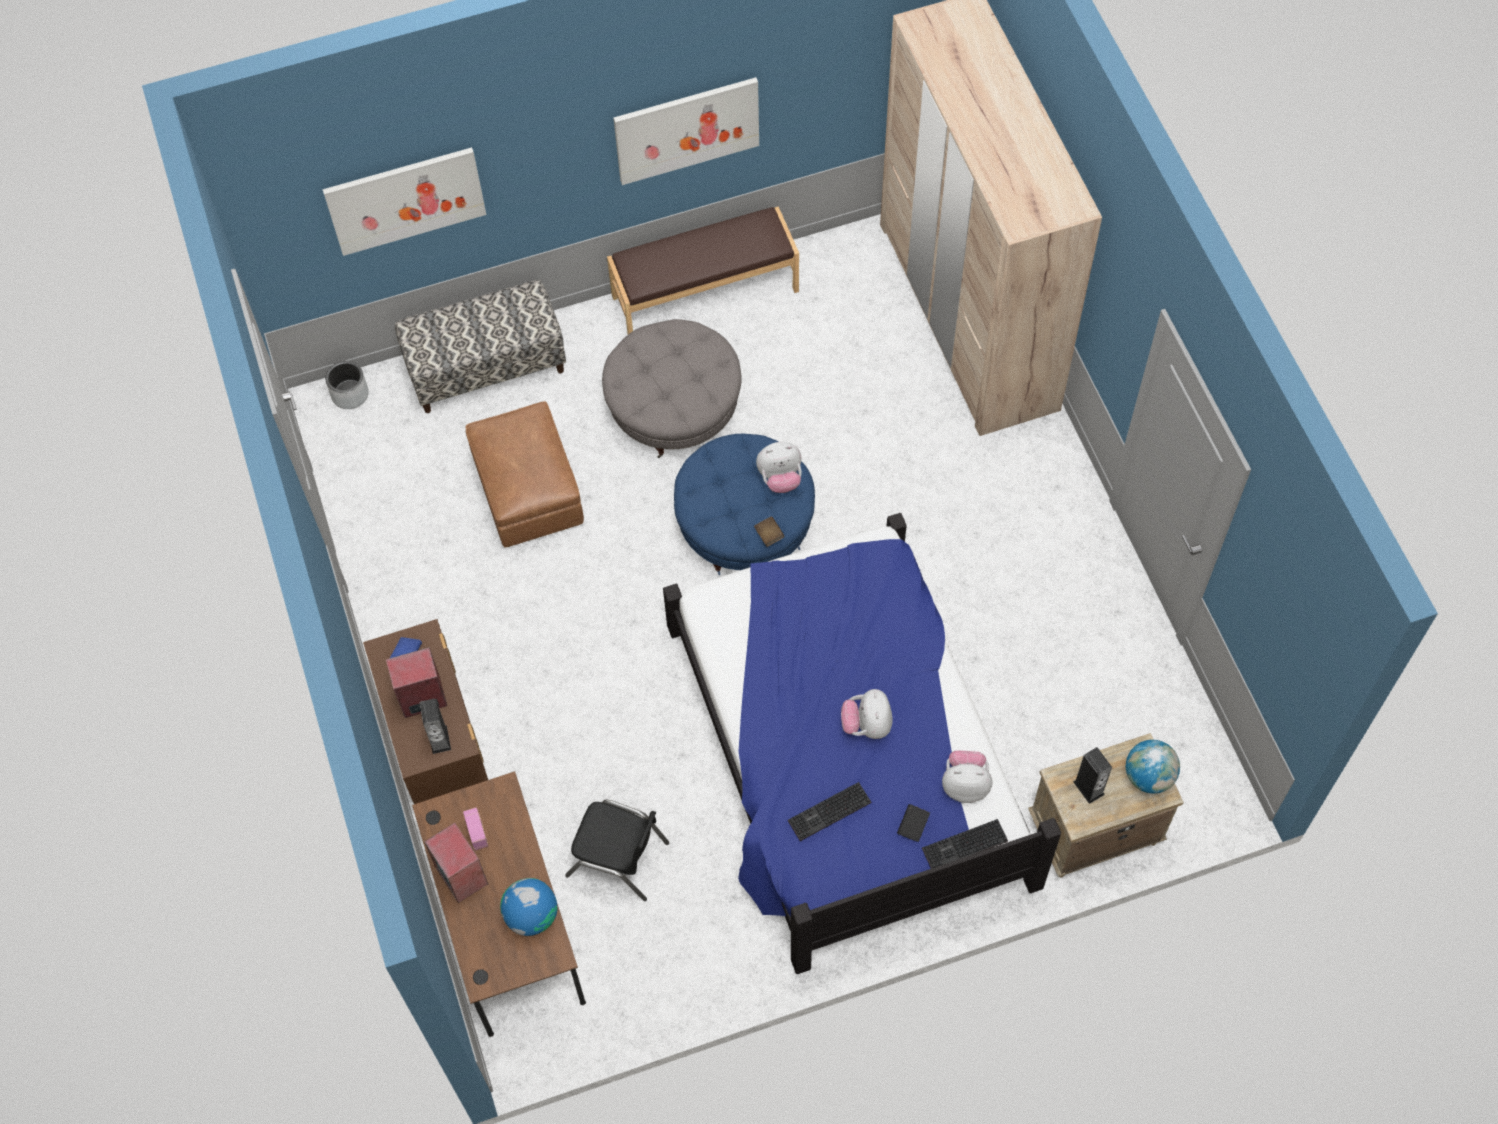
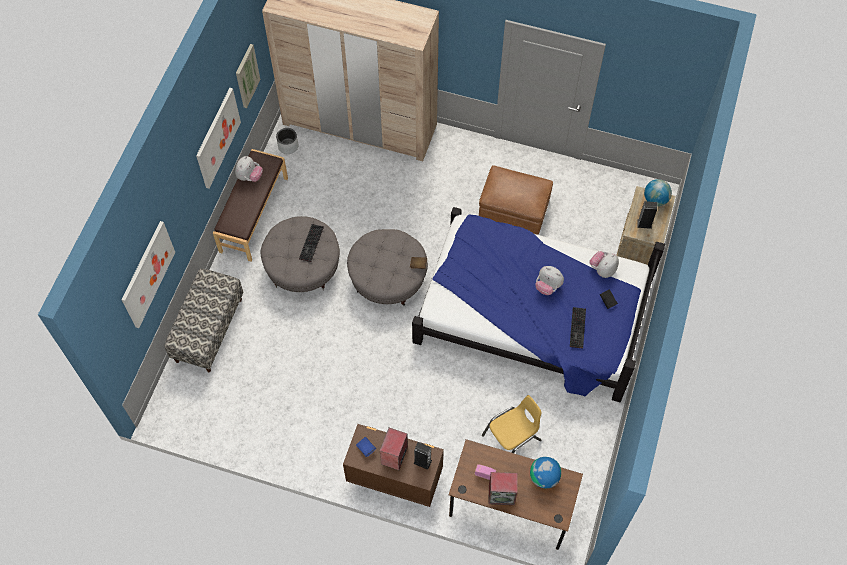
camera: 55 degrees left, 0 degrees up
grey planter [325,361,369,409] -> grey planter moved to [276,128,298,154]
brown ottoman [466,401,584,547] -> brown ottoman moved to [479,165,553,234]
black chair [565,800,669,901] -> yellow chair [482,395,542,453]
blue ottoman [674,434,815,575] -> grey ottoman [347,229,428,306]
plush toy [756,442,802,493] -> plush toy moved to [235,156,263,182]
keyboard [922,819,1008,869] -> keyboard moved to [299,224,324,262]
none -> picture [236,44,260,108]

